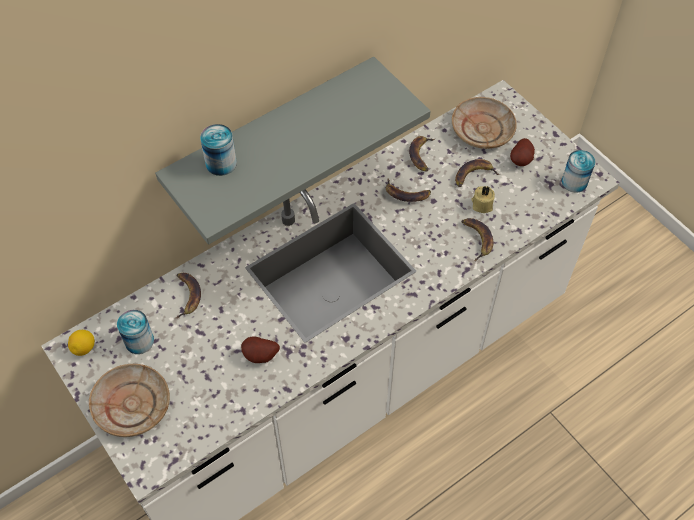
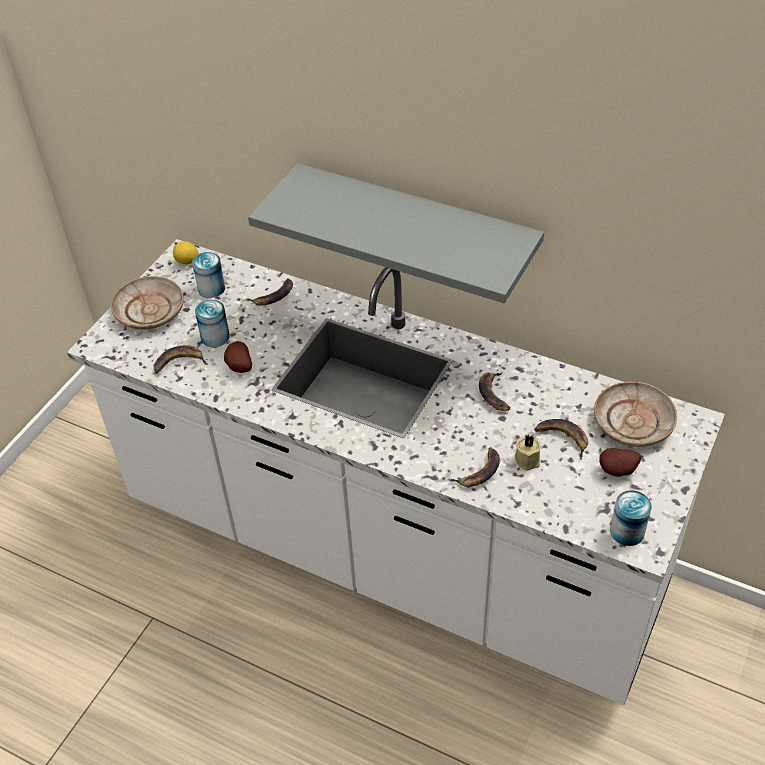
camera: 65 degrees right, 10 degrees down
can [200,124,237,176] -> can moved to [195,299,230,347]
banana [409,136,435,172] -> banana moved to [154,345,208,373]

